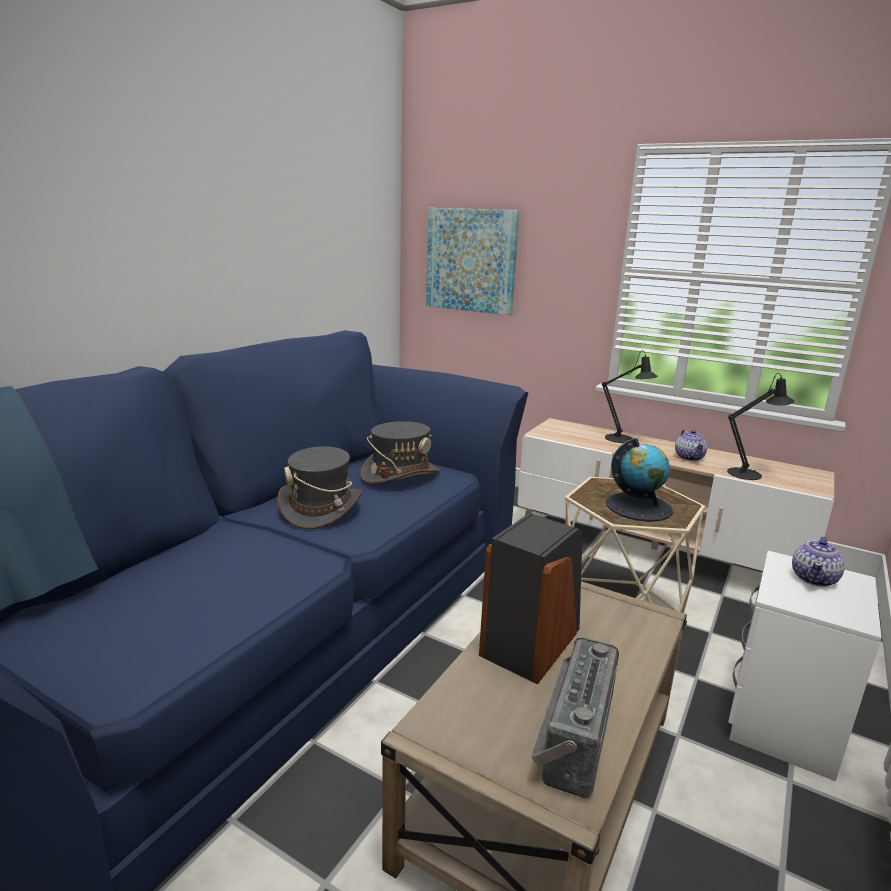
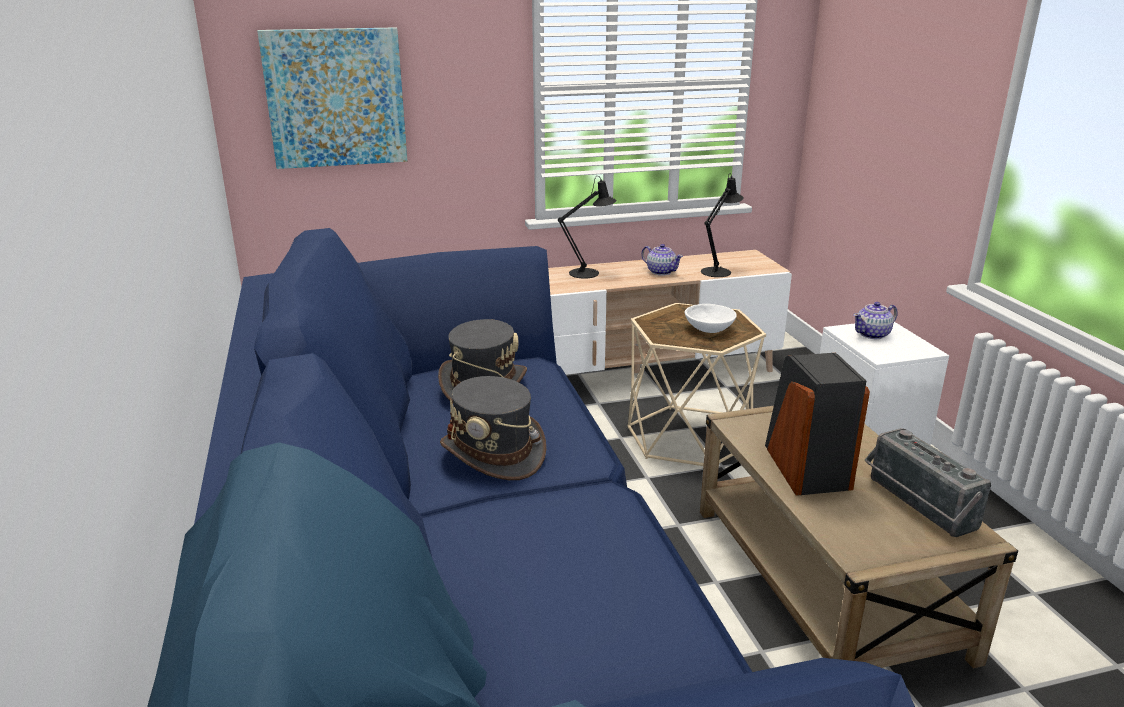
camera: 45 degrees left, 5 degrees up
globe [606,438,673,522] -> white bowl [685,304,737,333]
teapot [792,537,845,587] -> teapot turned 75 degrees clockwise [853,302,898,339]

